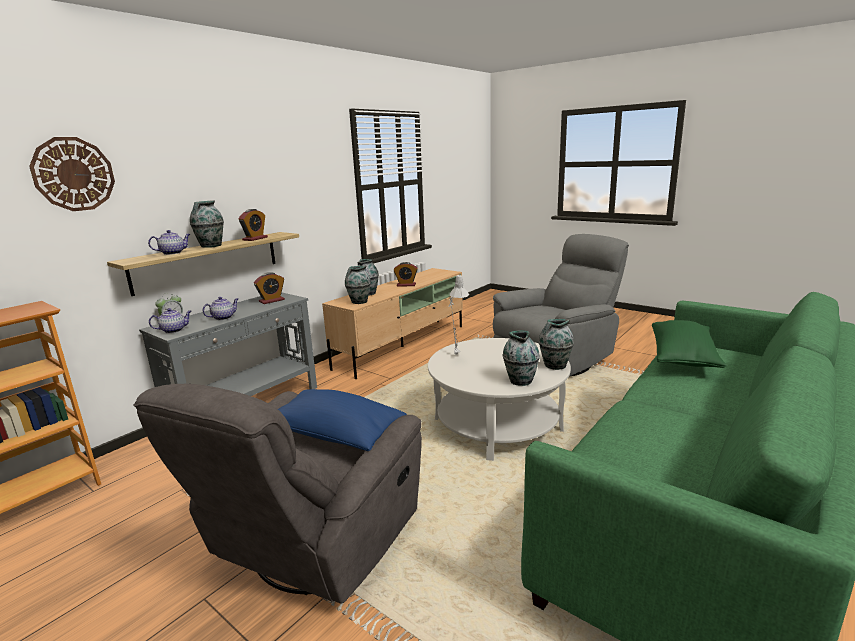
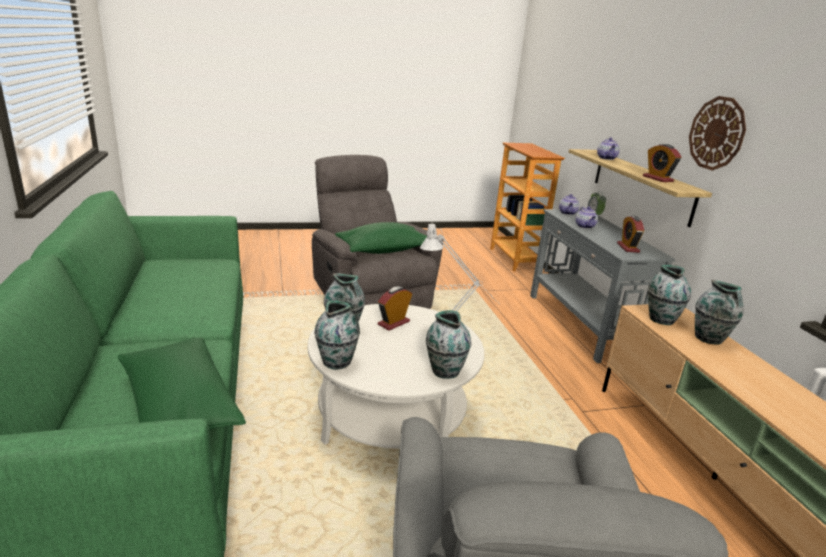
camera: 125 degrees right, 5 degrees up
wall clock [29,137,115,211] -> wall clock moved to [689,96,746,170]
vase [190,200,224,248] -> vase moved to [426,310,471,379]
blue pillow [278,389,407,451] -> green pillow [335,222,427,254]
alarm clock [394,262,418,287] -> alarm clock moved to [378,286,412,330]

